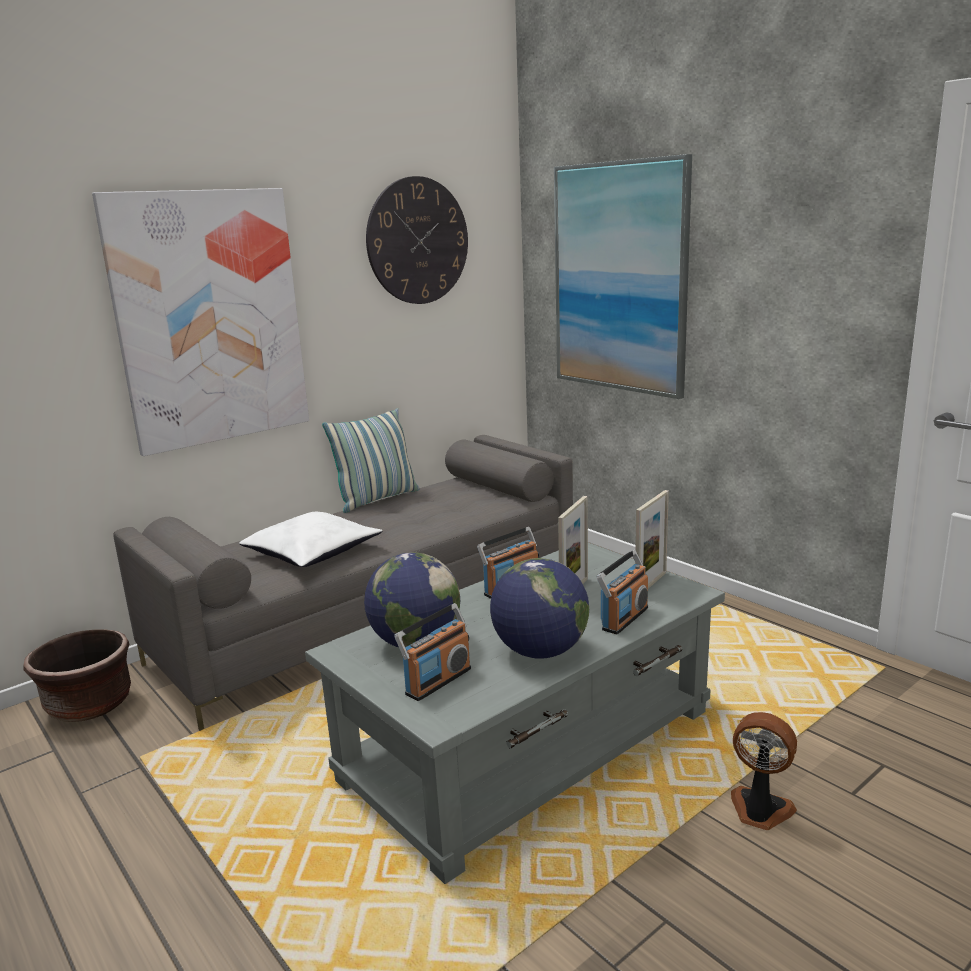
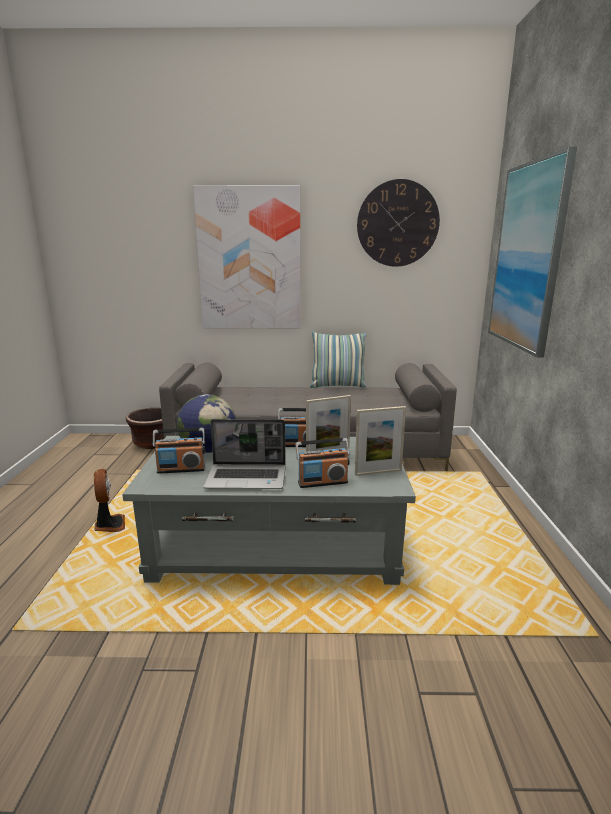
camera: 40 degrees right, 0 degrees up
white pillow [239,512,383,567] -> none
globe [490,558,589,659] -> laptop [203,419,286,489]
fan [731,712,797,830] -> fan moved to [94,469,125,532]

